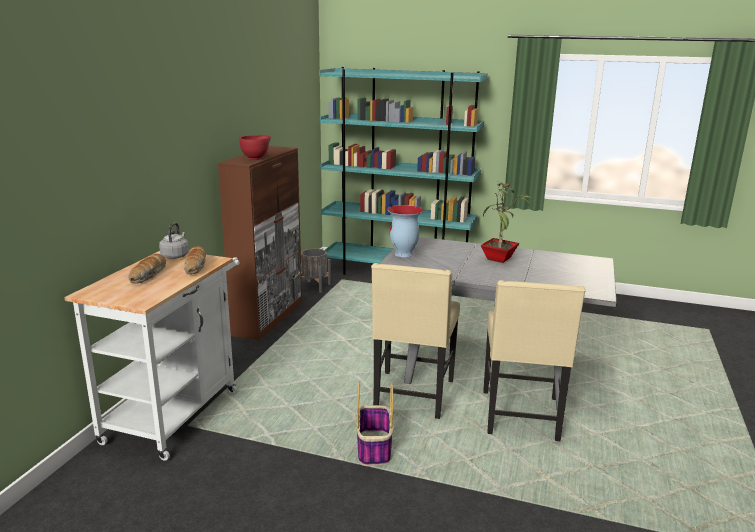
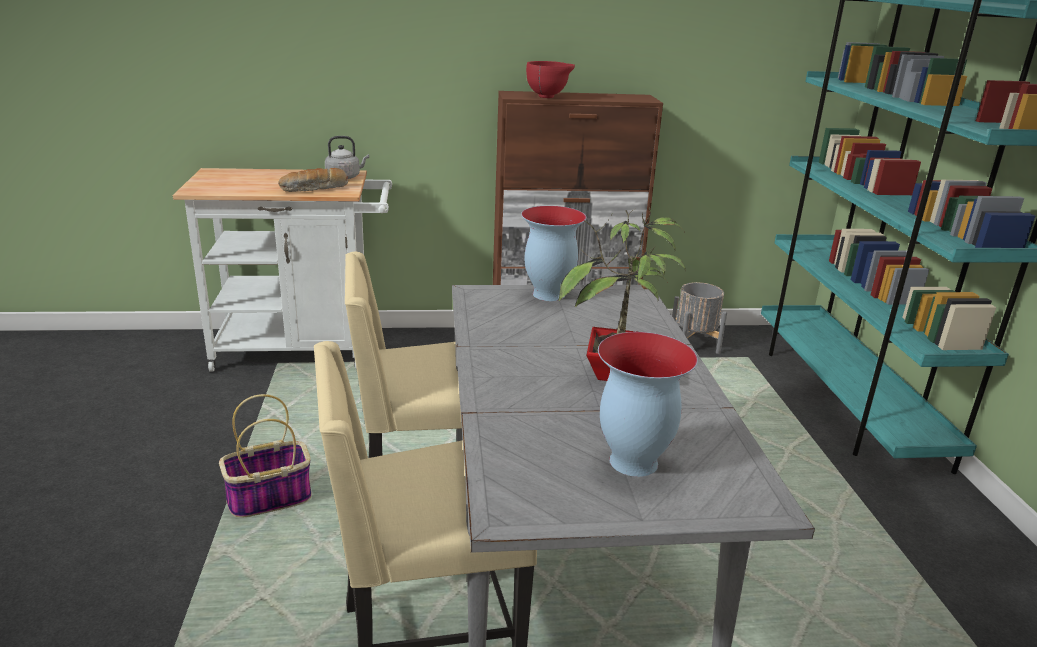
camera: 65 degrees right, 5 degrees up
bread [128,254,166,283] -> none
none -> vase [598,332,698,477]

